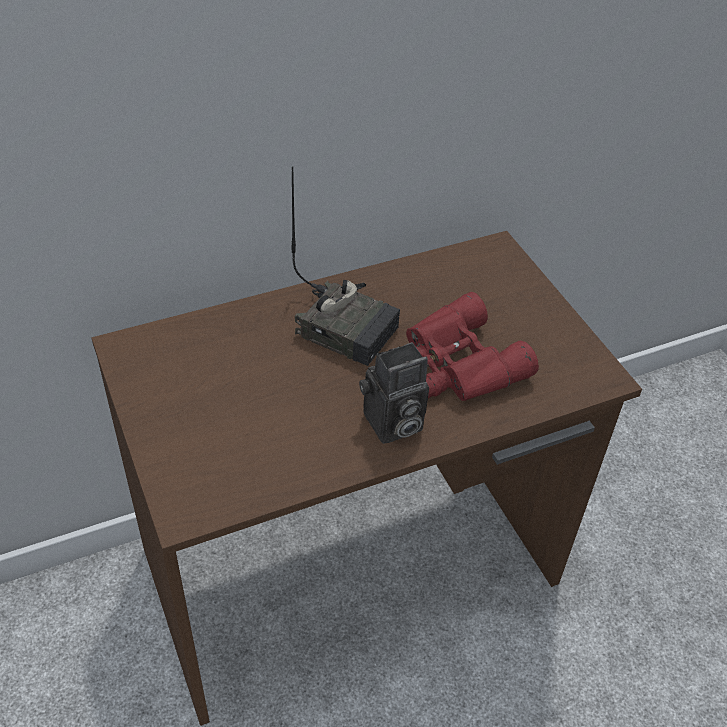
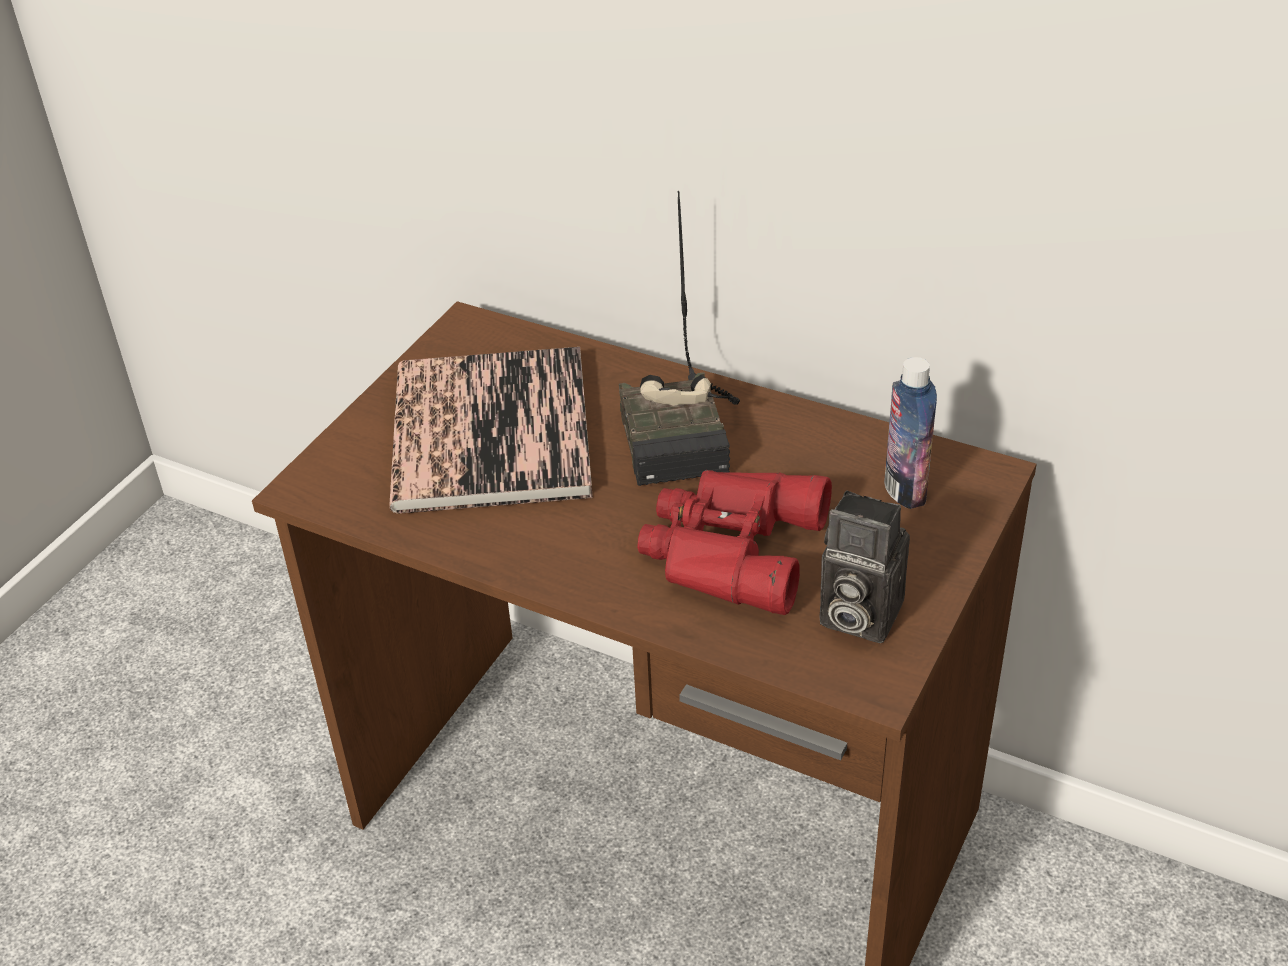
camera: 55 degrees right, 5 degrees down
camera [359,342,429,444] -> camera moved to [819,491,910,643]
none -> book [389,347,593,514]
none -> bottle [884,357,937,509]

